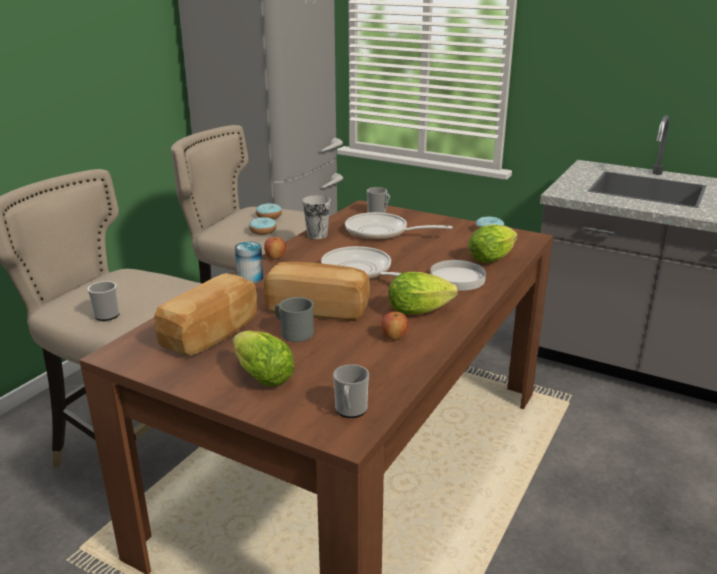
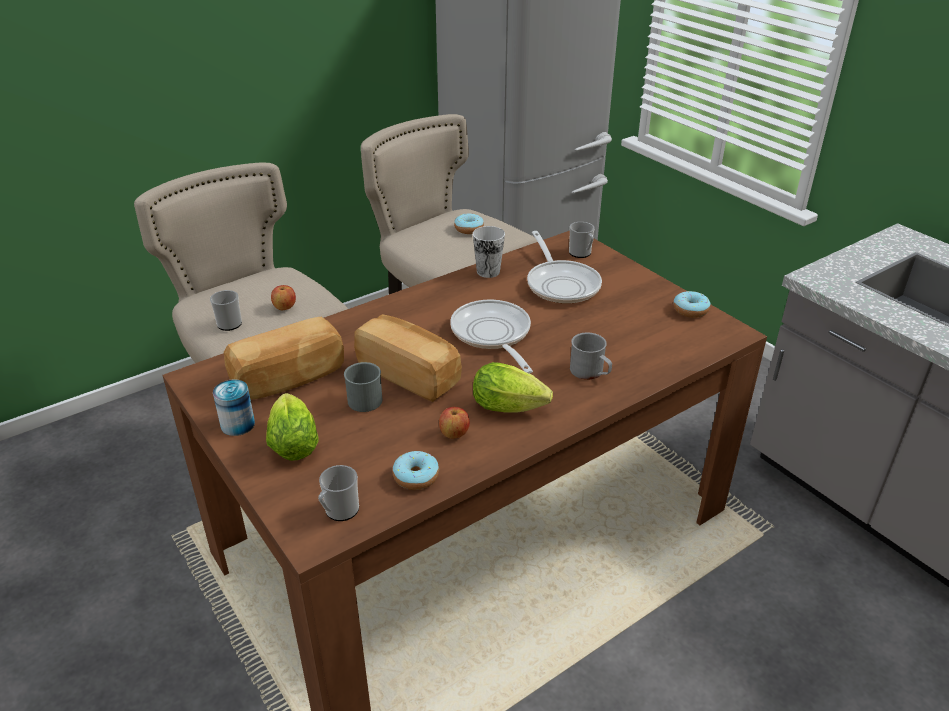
camera: 25 degrees right, 10 degrees up
can [235,242,263,283] -> can moved to [213,379,255,436]
donut [249,217,276,235] -> donut moved to [393,451,439,490]
apple [264,237,286,260] -> apple moved to [271,285,296,310]
frying pan [345,212,453,240] -> frying pan turned 150 degrees counterclockwise [527,231,602,304]
white plate [430,260,486,291] -> grey mug [570,333,612,380]
lettuce [468,225,518,263] -> none

